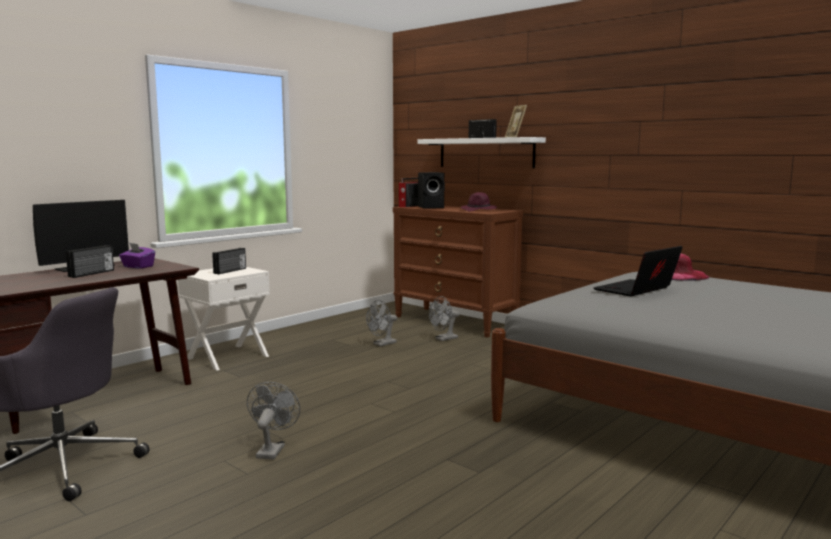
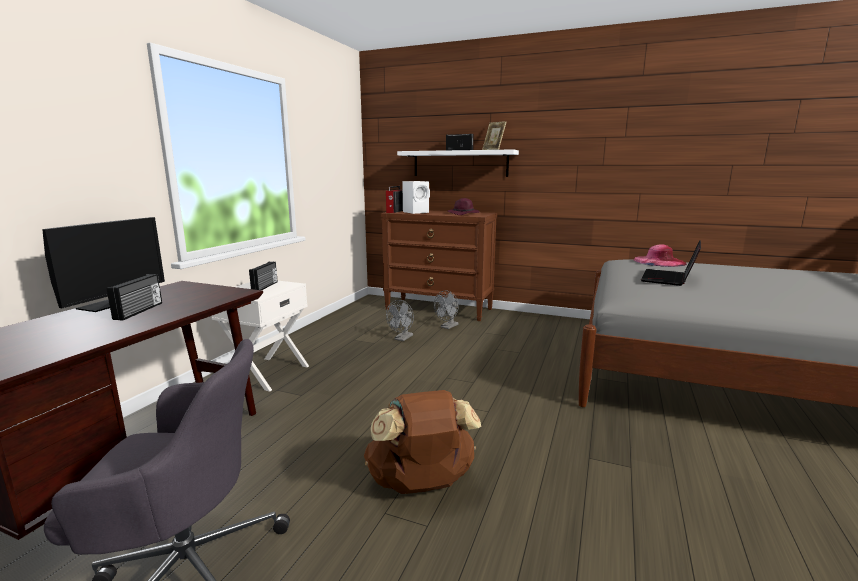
camera: 20 degrees left, 5 degrees up
purple tissue box [119,243,155,269] -> none
grey fan [247,382,300,459] -> brown backpack [364,390,481,494]
black speaker [418,172,445,209] -> white speaker [402,181,430,214]

